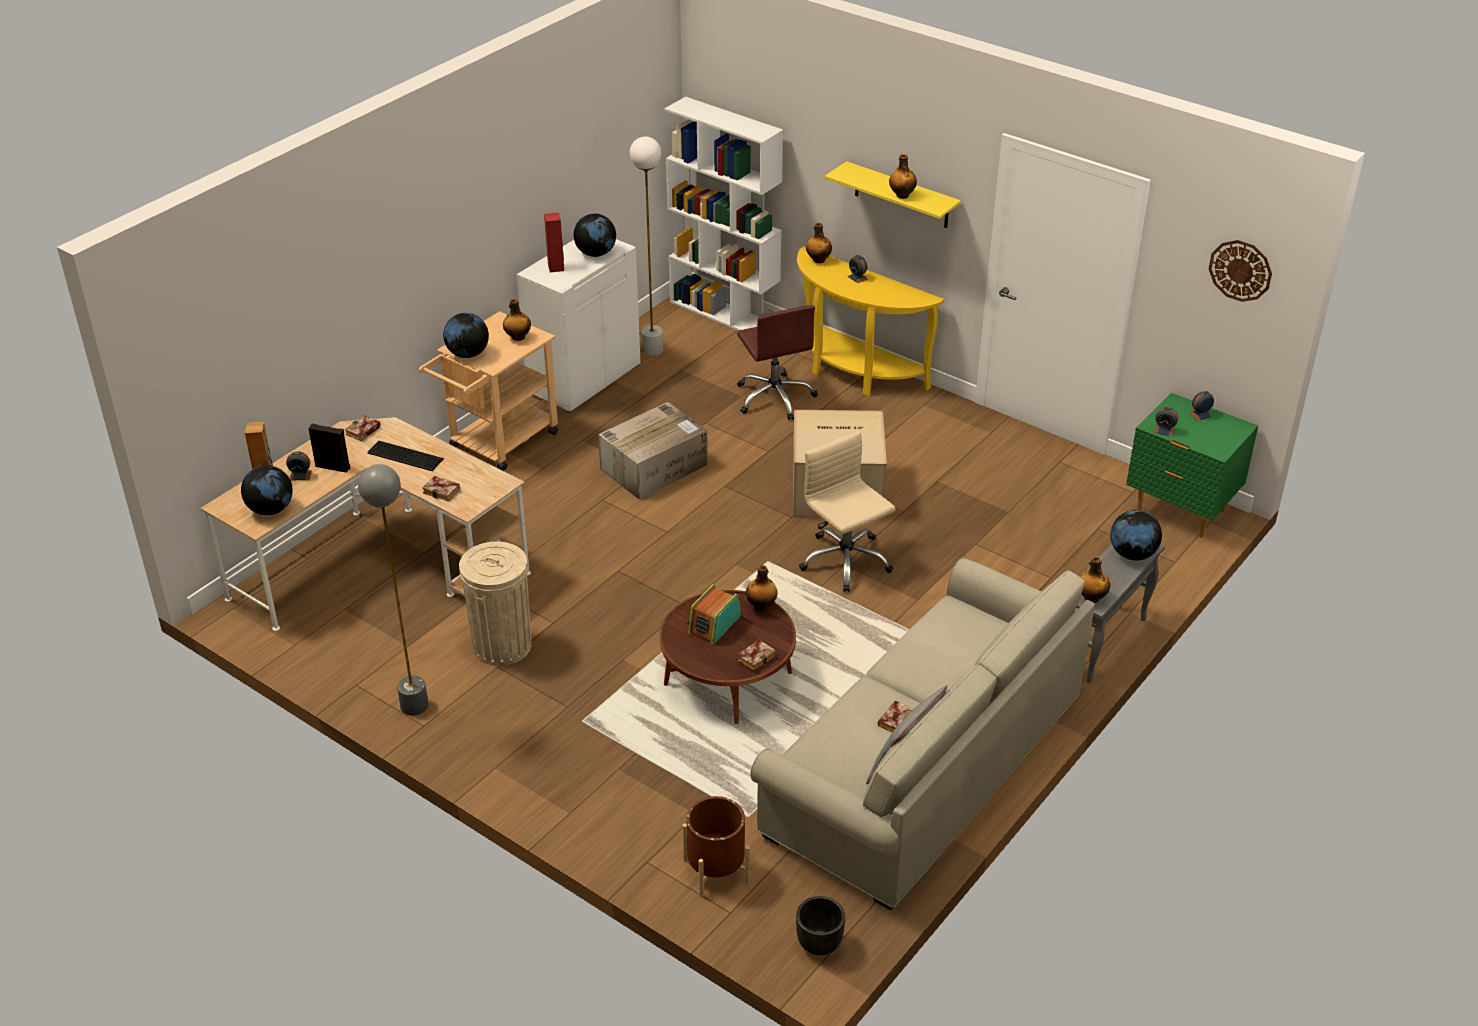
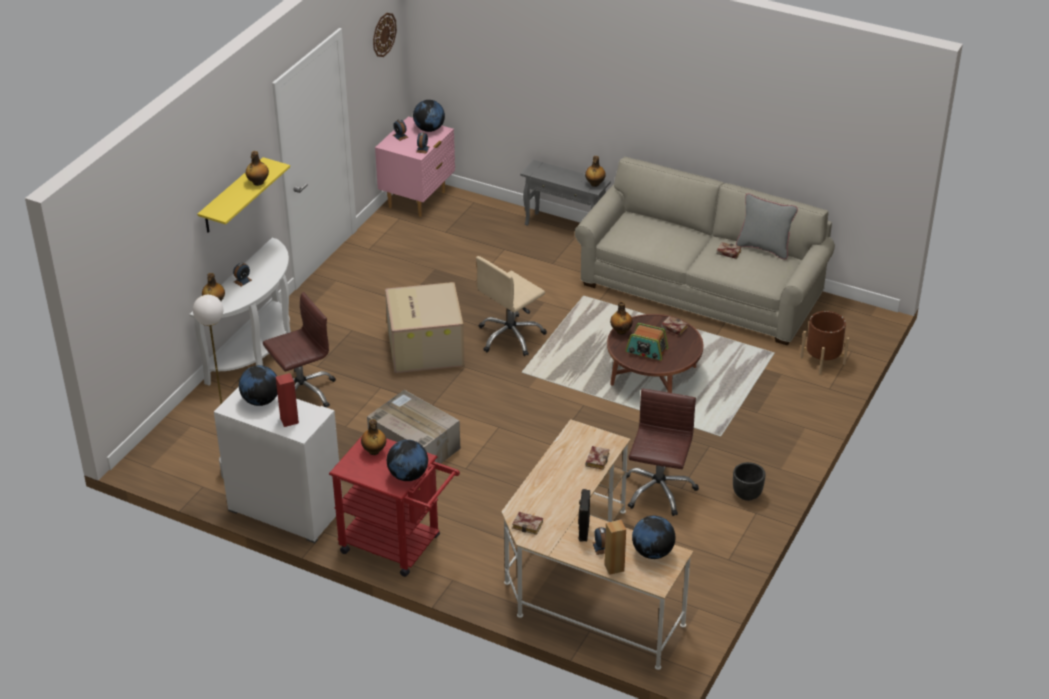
camera: 100 degrees left, 0 degrees up
grey floor lamp [358,464,429,716] -> none
keyboard [368,441,444,471] -> none
beige cart [419,311,558,471] -> red cart [329,436,460,577]
beige trash can [459,541,531,666] -> brown office chair [626,389,699,516]
white bookcase [664,97,783,331] -> none
black planter [796,896,845,955] -> black planter moved to [733,462,766,501]
yellow console table [797,246,944,396] -> white console table [189,238,291,386]
globe [1110,510,1162,560] -> globe moved to [413,100,445,132]
green nightstand [1126,393,1258,537] -> pink nightstand [375,117,455,217]

